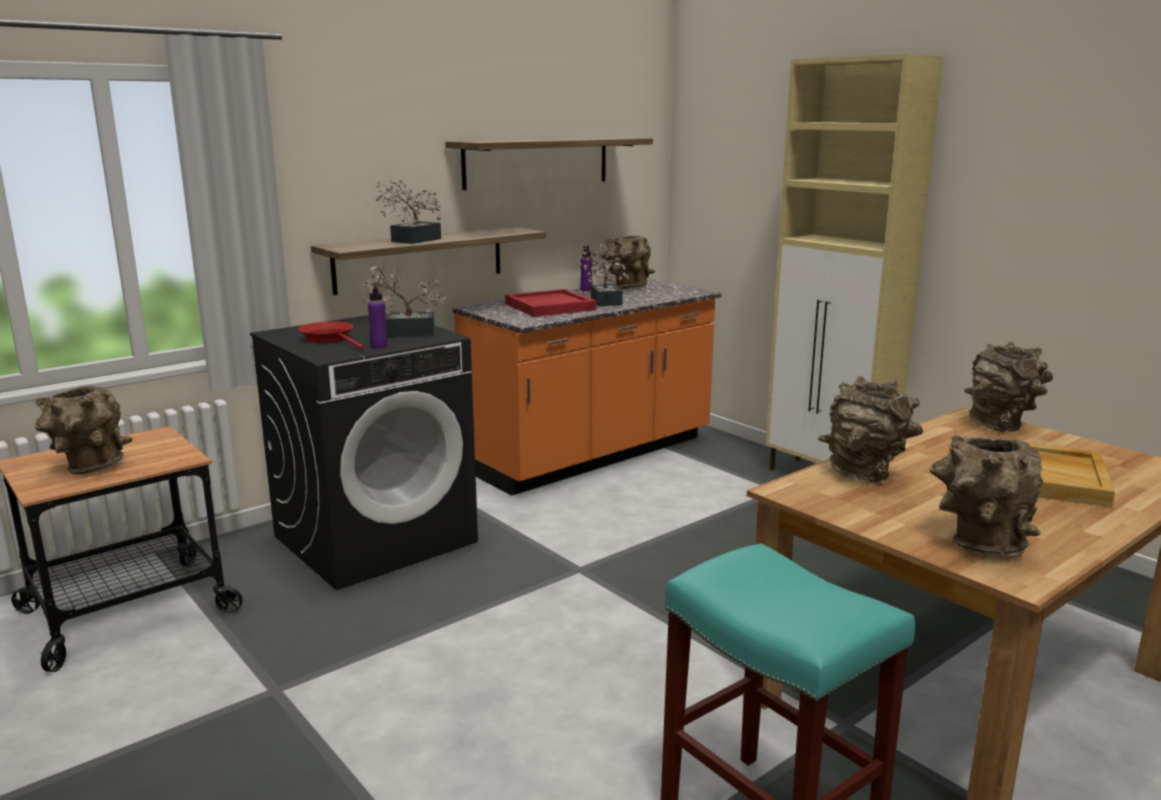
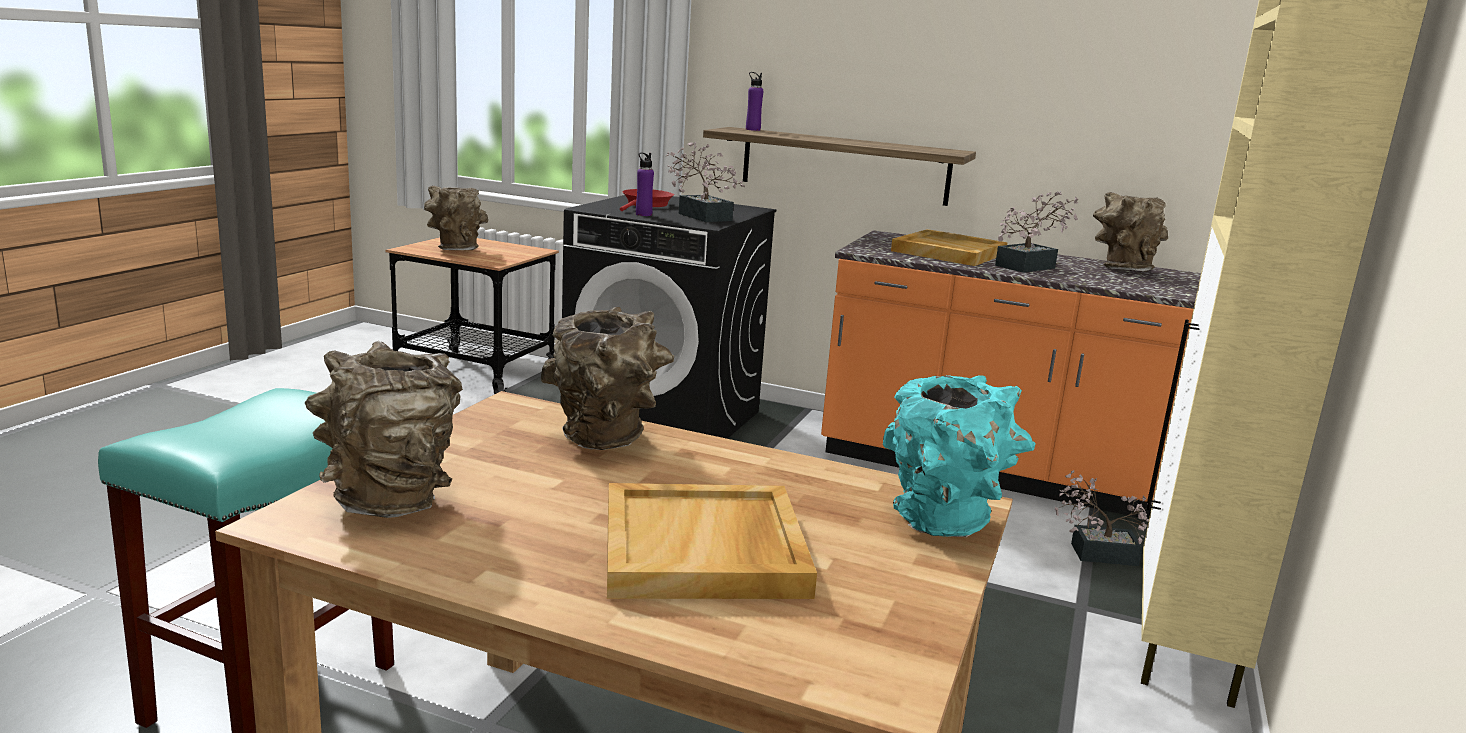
camera: 60 degrees right, 0 degrees up
potted plant [376,179,441,244] -> potted plant moved to [1055,470,1152,566]
shelf [445,137,653,190] -> none
red tray [505,289,596,317] -> beige tray [891,229,1008,266]
purple bottle [580,245,592,291] -> purple bottle moved to [746,72,763,131]
brown vase [964,341,1053,432] -> turquoise vase [883,375,1036,537]

